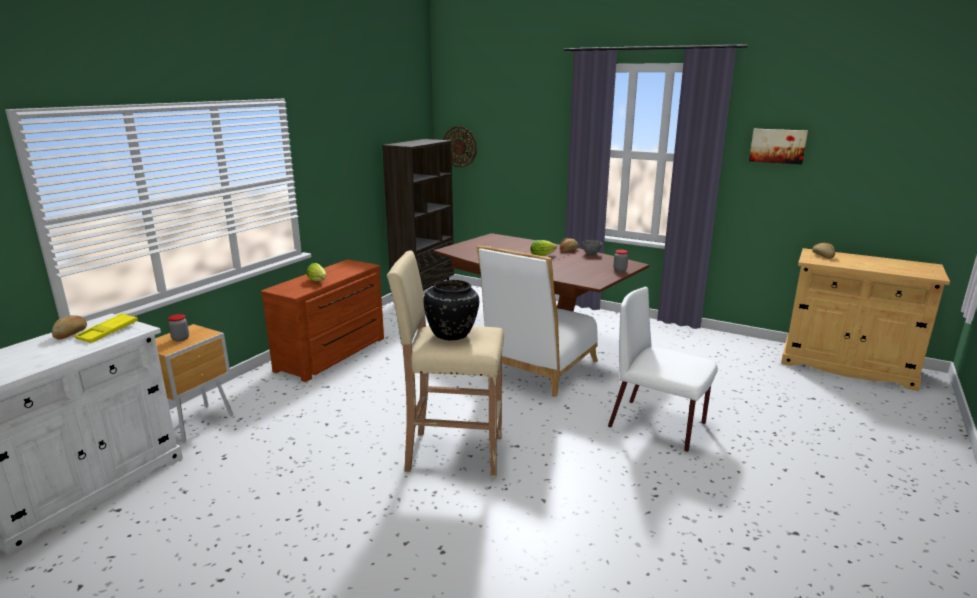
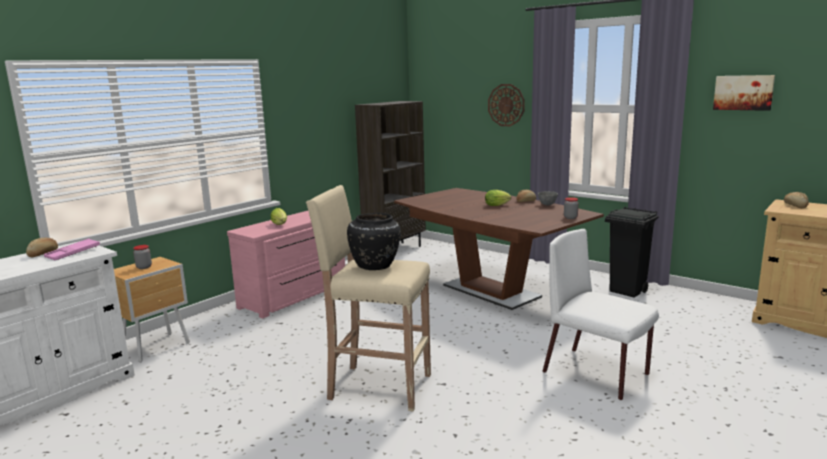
camera: 10 degrees right, 5 degrees down
yellow tray [75,313,138,343] -> pink tray [44,239,100,260]
brown dresser [261,259,384,382] -> pink dresser [227,211,345,319]
wall clock [443,126,477,168] -> wall clock moved to [488,84,525,126]
white chair [476,245,598,397] -> none
none -> black trash can [605,207,659,298]

